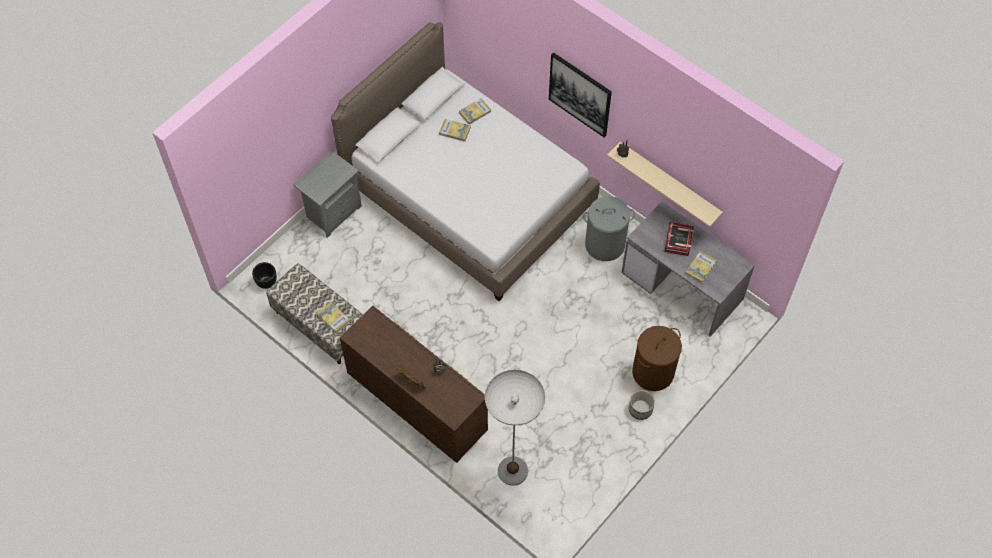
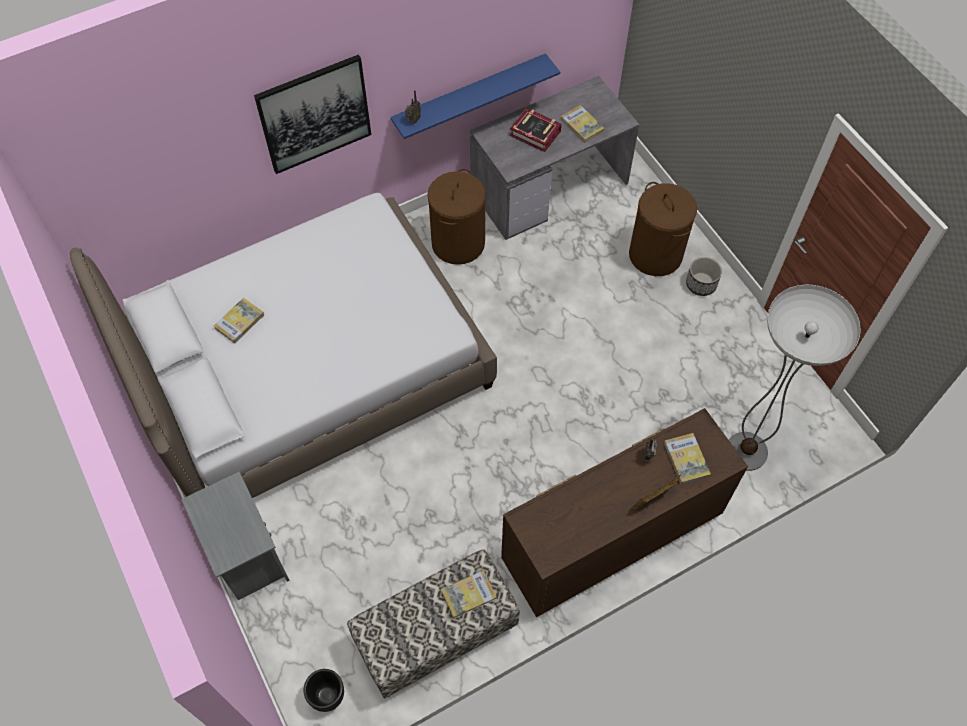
camera: 70 degrees left, 0 degrees up
book [459,98,491,125] -> book moved to [664,433,711,485]
grey laundry basket [583,196,635,261] -> brown laundry basket [427,169,486,265]
beige shelf [607,142,723,227] -> blue shelf [390,53,560,139]

